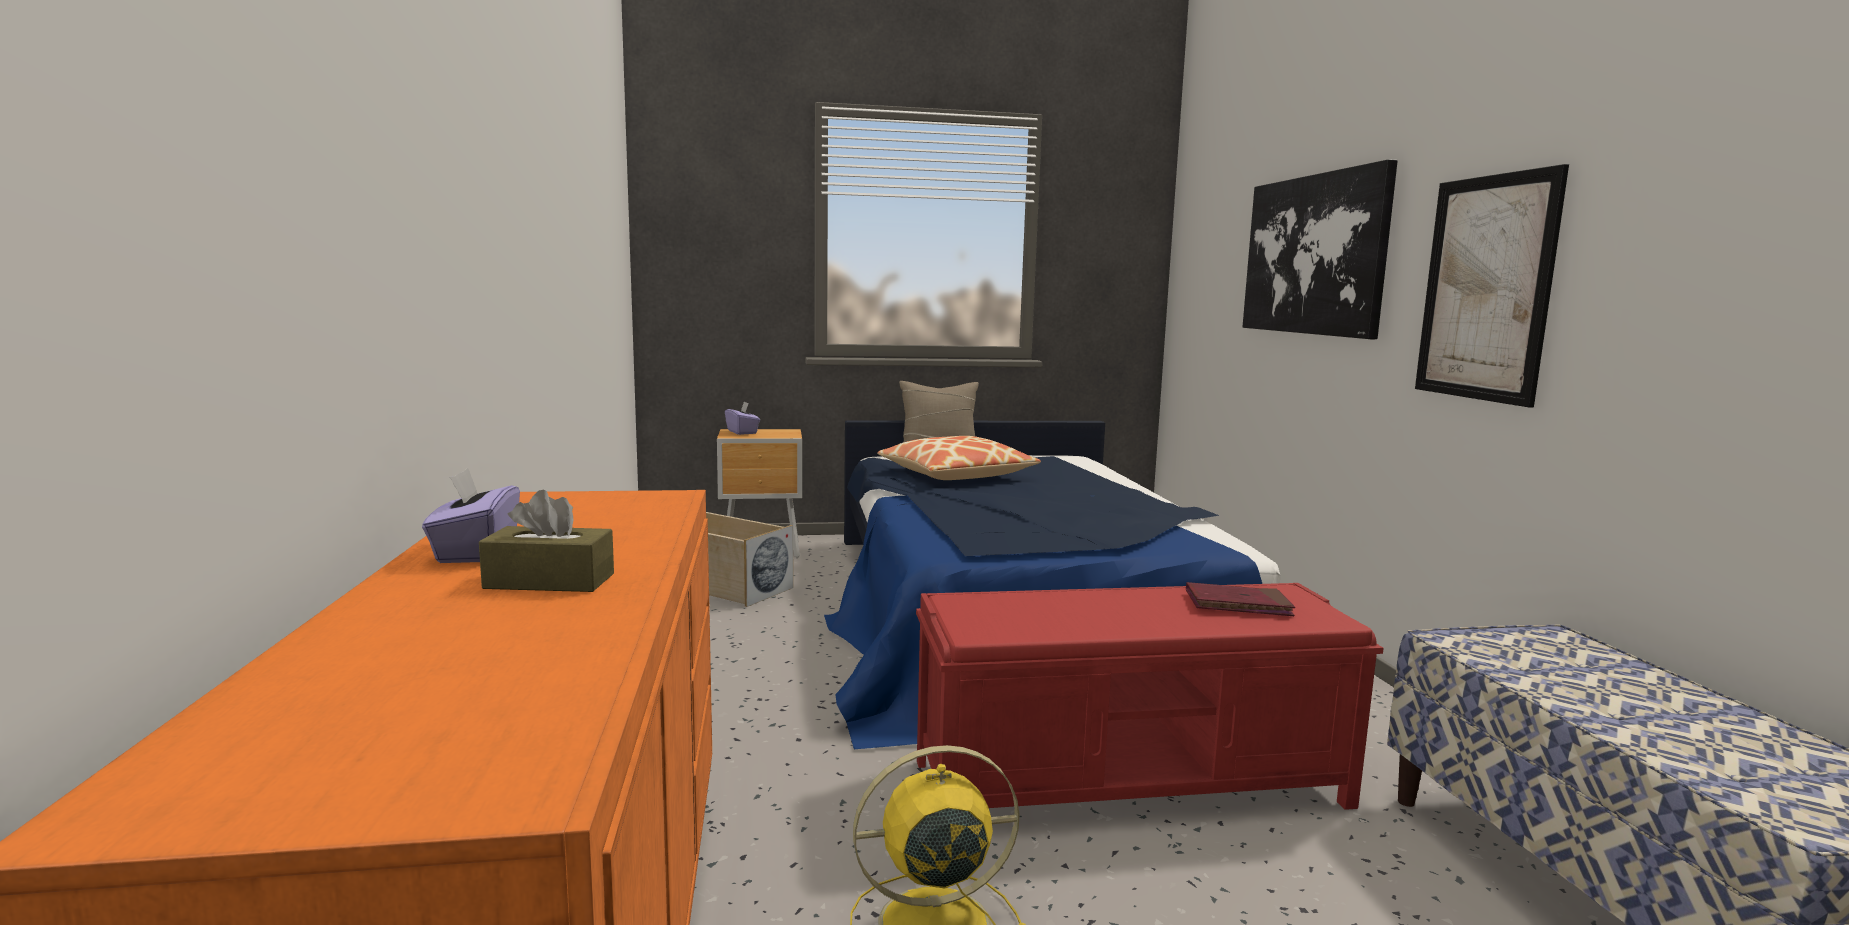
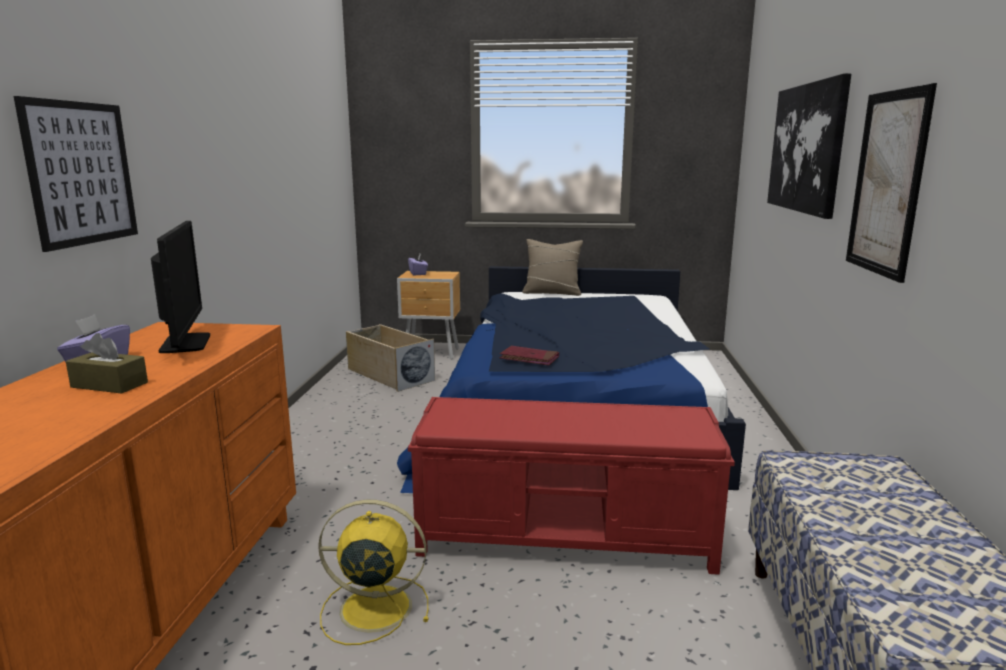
camera: 15 degrees right, 5 degrees up
pillow [877,436,1041,480] -> none
red book [1186,582,1295,616] -> red book moved to [499,346,559,366]
none -> picture [14,96,138,252]
none -> monitor [151,221,210,353]

